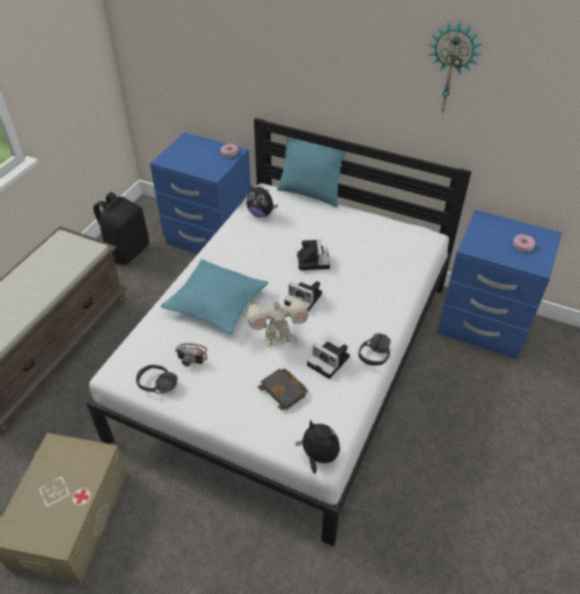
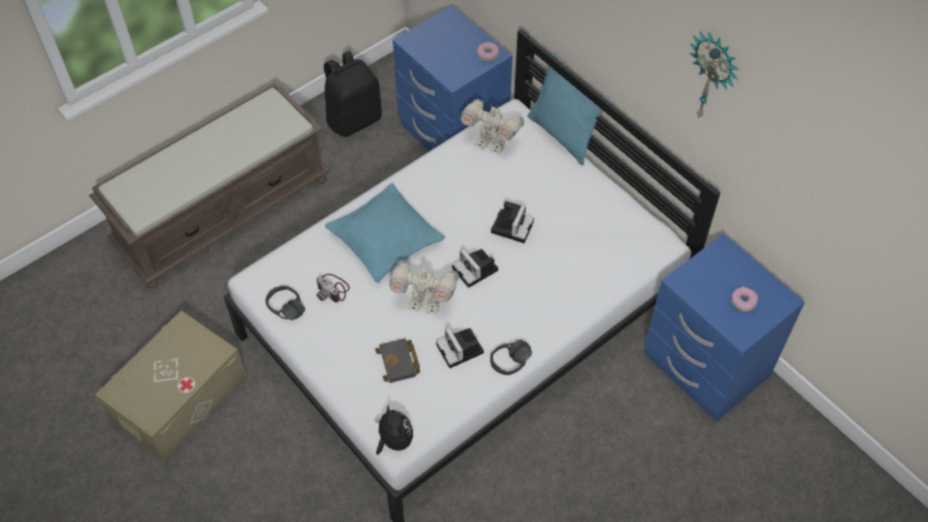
camera: 25 degrees right, 10 degrees up
plush toy [246,185,278,217] -> toy robot [461,99,524,154]

